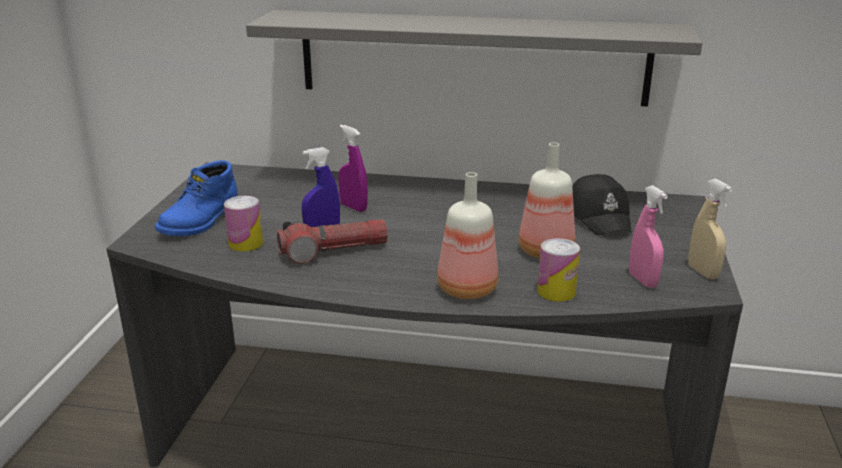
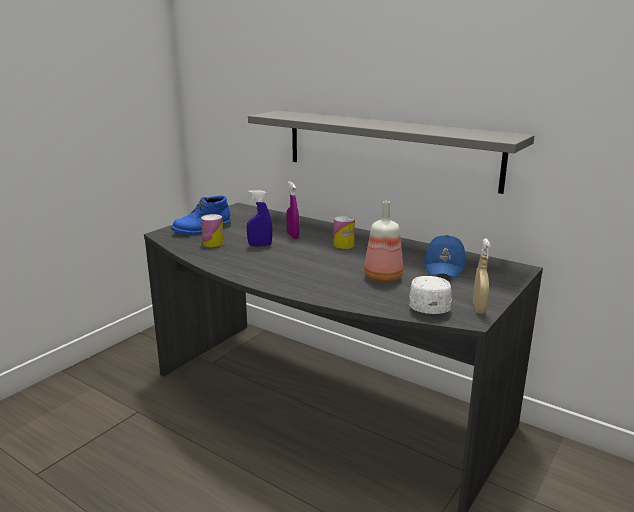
camera: 25 degrees right, 5 degrees down
flashlight [277,219,388,264] -> none
bottle [437,172,498,299] -> none
can [537,238,580,302] -> can moved to [333,216,355,249]
black cap [572,174,632,236] -> blue cap [424,235,466,278]
pink spray bottle [629,185,668,288] -> white cap [409,276,452,314]

